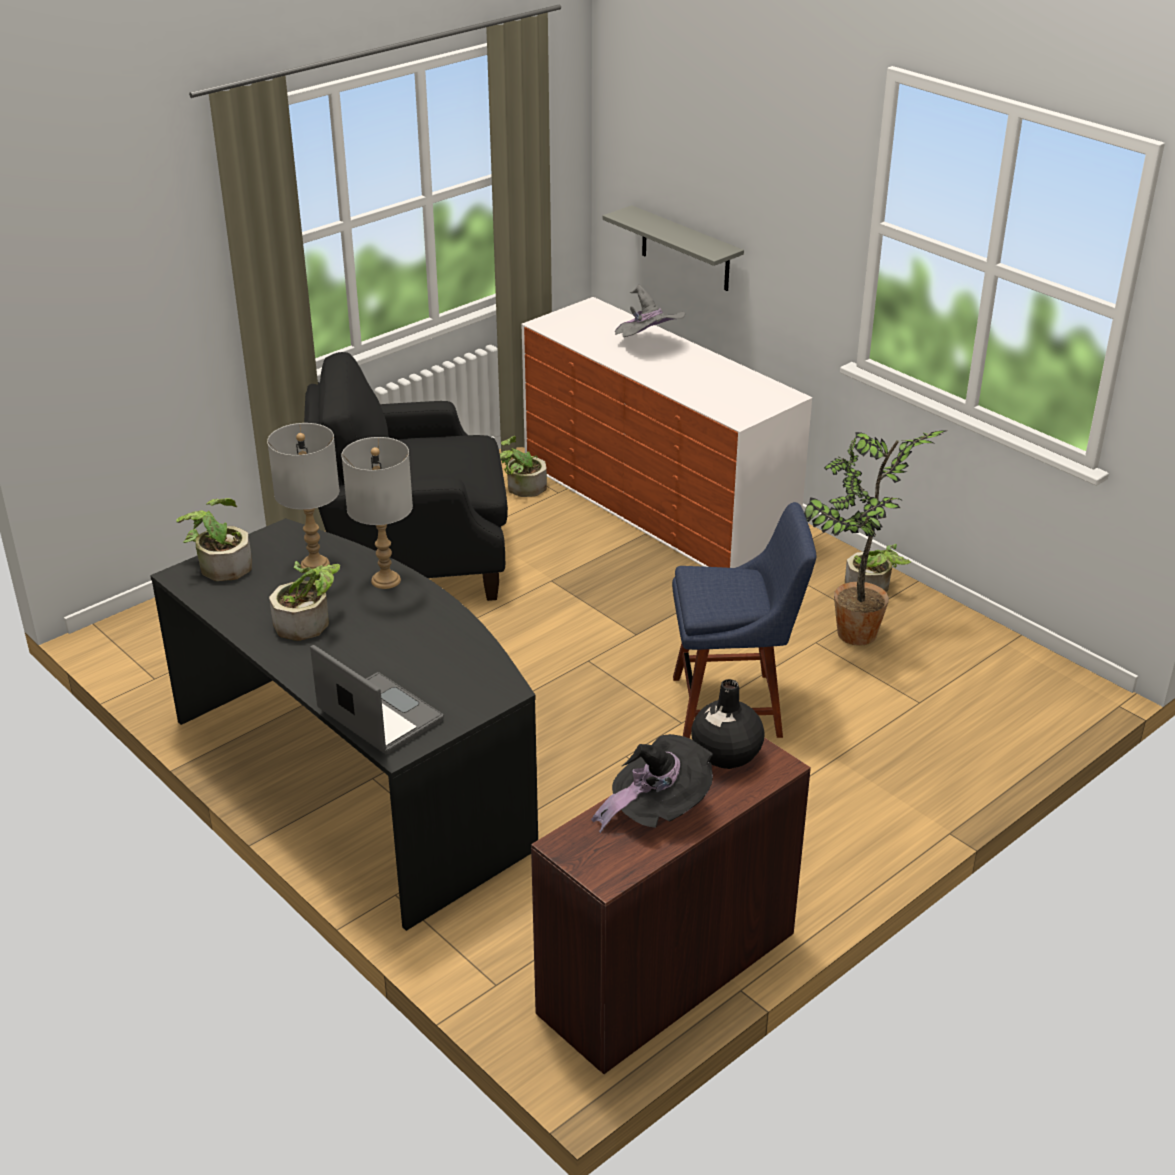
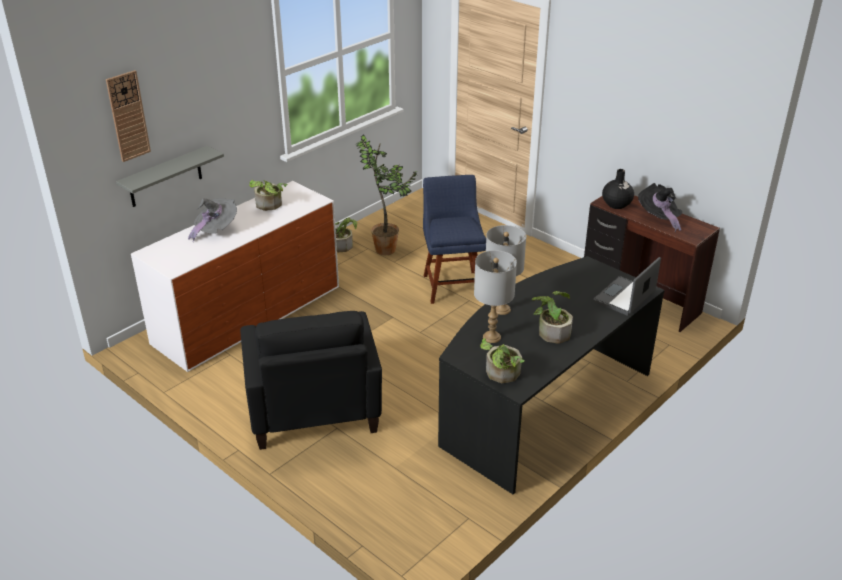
camera: 95 degrees left, 0 degrees up
potted plant [500,436,547,497] -> potted plant moved to [249,180,287,211]
none -> wall clock [106,70,151,162]

